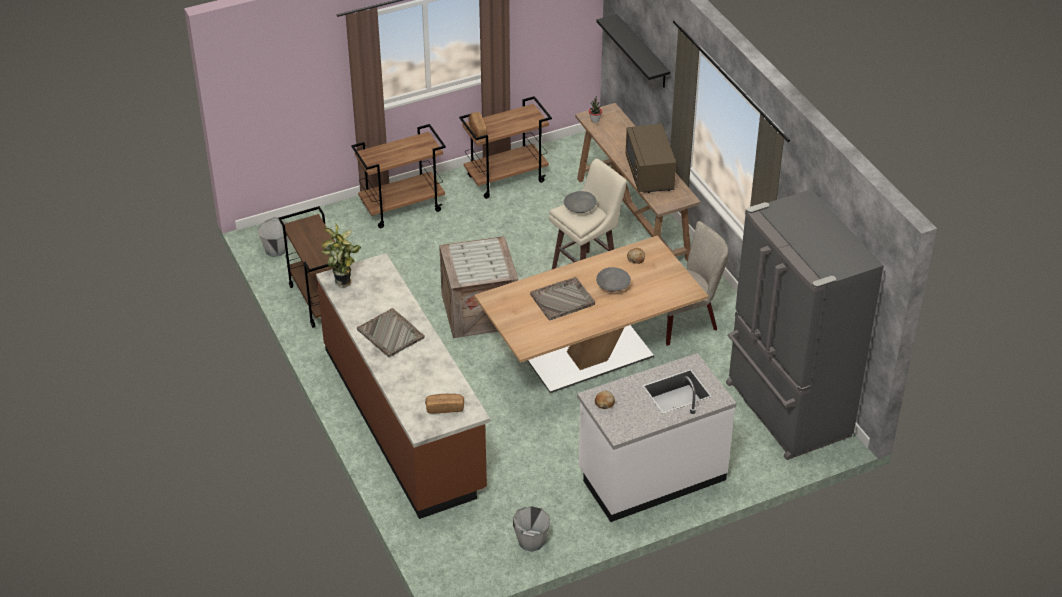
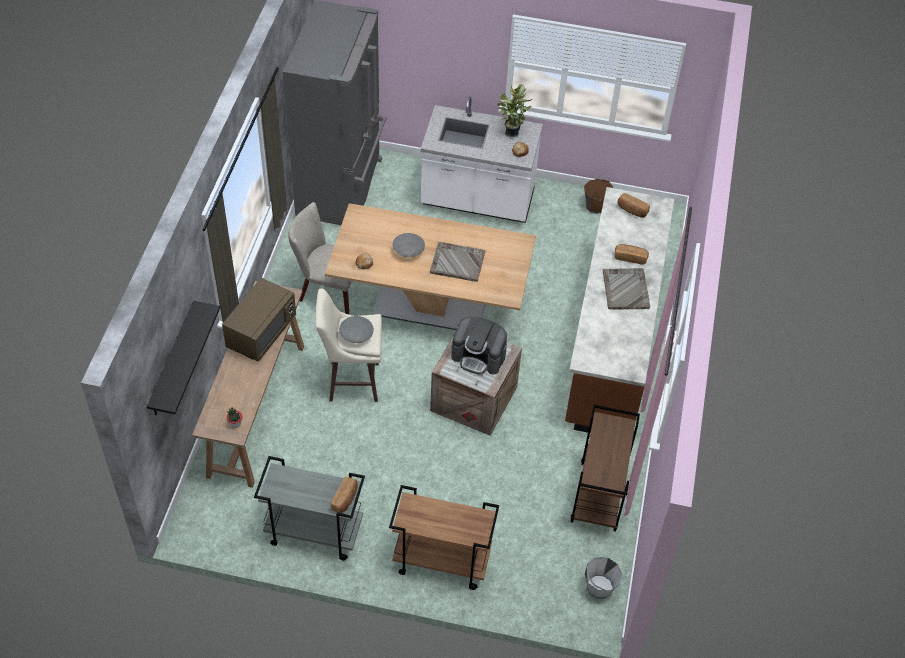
camera: 145 degrees left, 10 degrees up
potted plant [321,222,361,288] -> potted plant moved to [497,84,532,139]
brown cart [459,96,552,199] -> grey cart [254,456,365,560]
grey bucket [513,506,550,552] -> brown bucket [584,179,613,214]
none -> coffee machine [451,317,507,375]
none -> bread [614,244,649,265]

